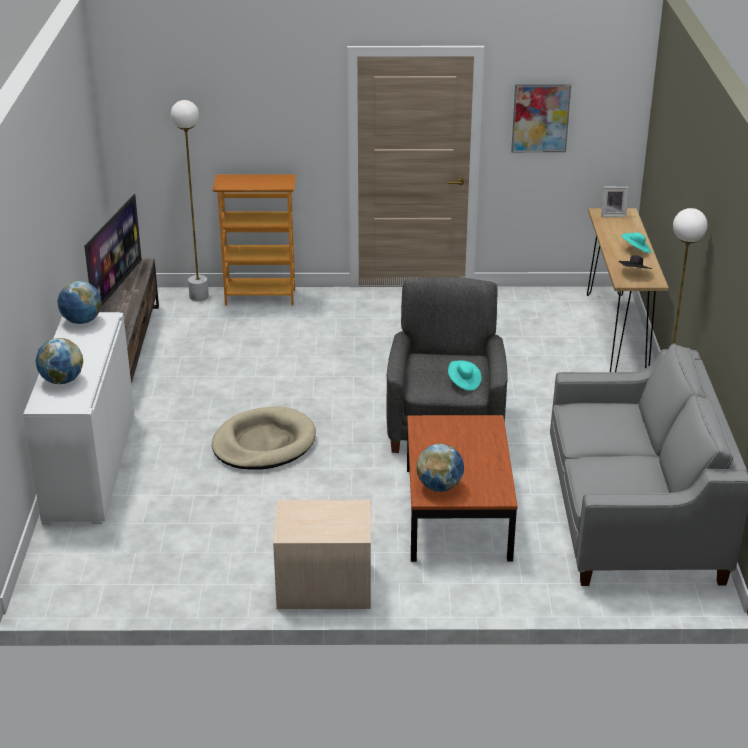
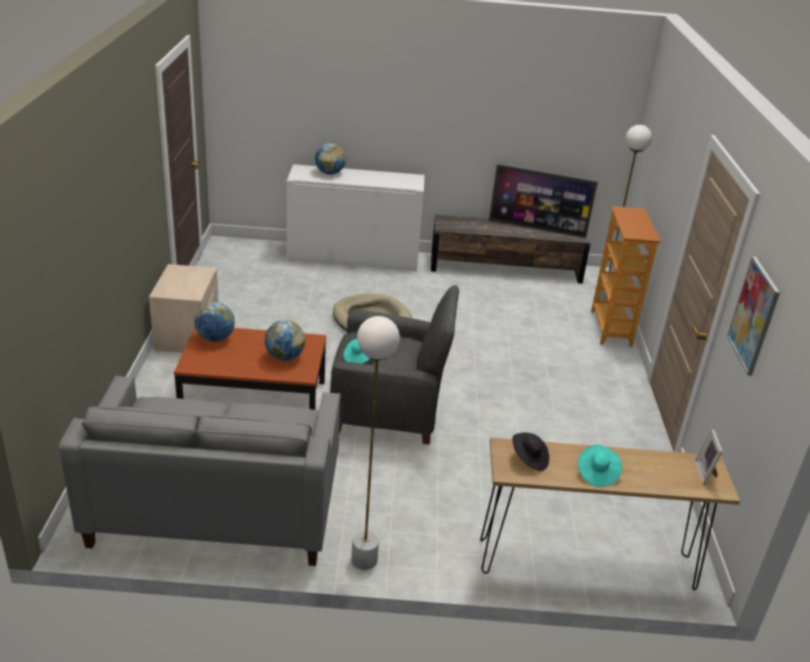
camera: 90 degrees right, 0 degrees up
globe [57,281,102,324] -> globe moved to [265,320,305,361]

